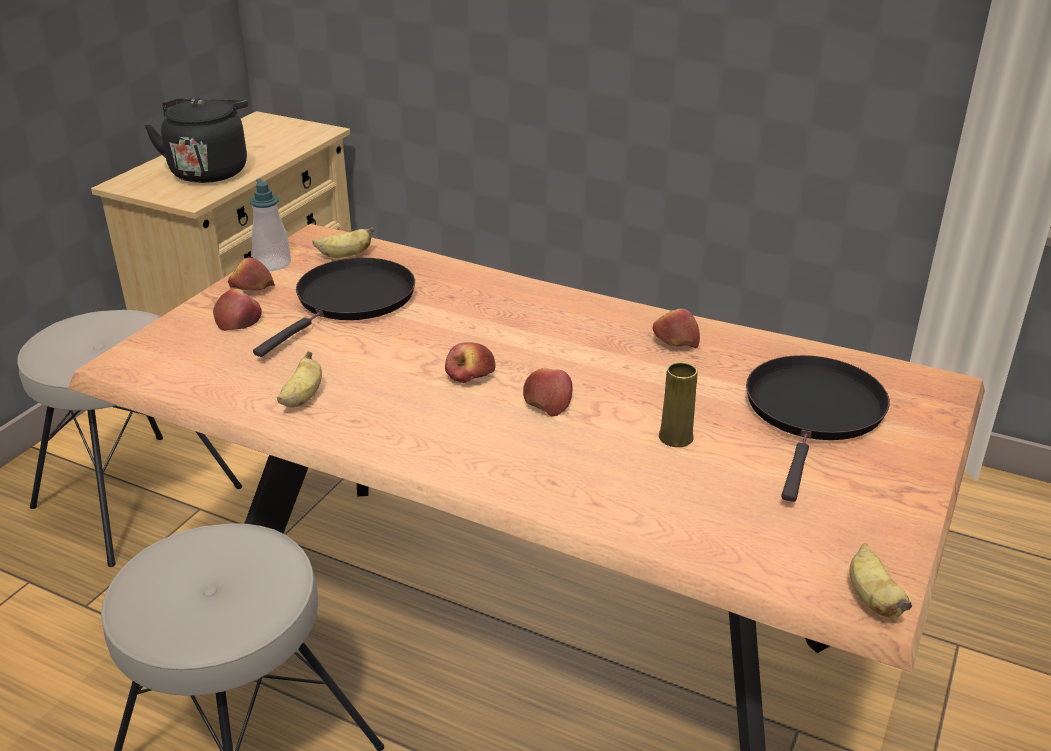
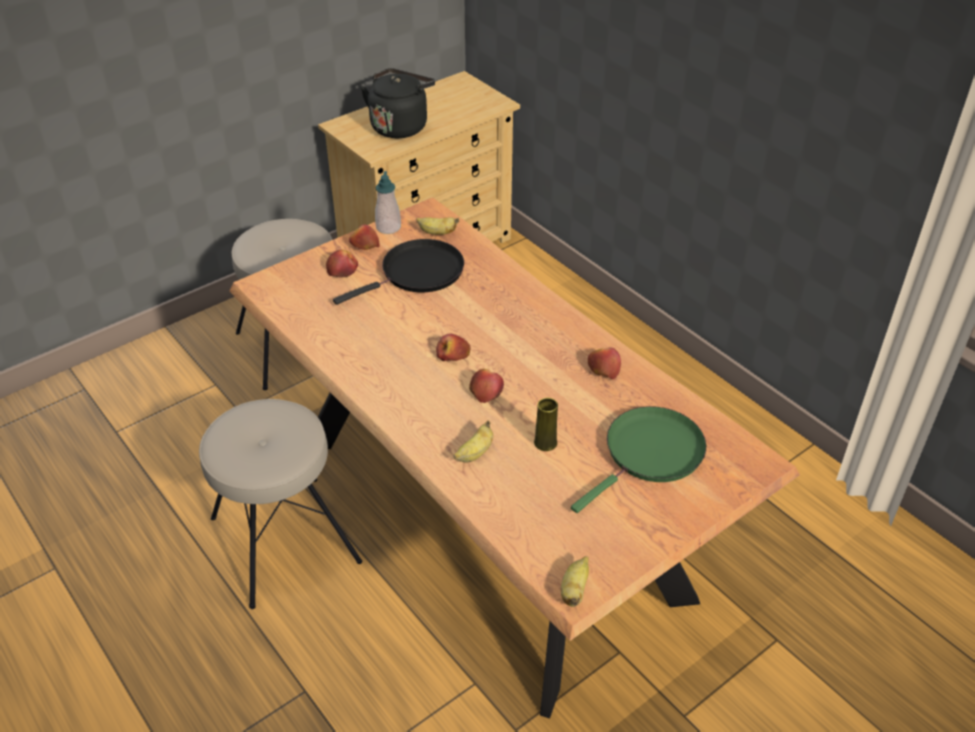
camera: 25 degrees right, 10 degrees up
banana [277,351,322,408] -> banana moved to [453,421,493,462]
black frying pan [746,355,890,502] -> green frying pan [571,406,706,513]

